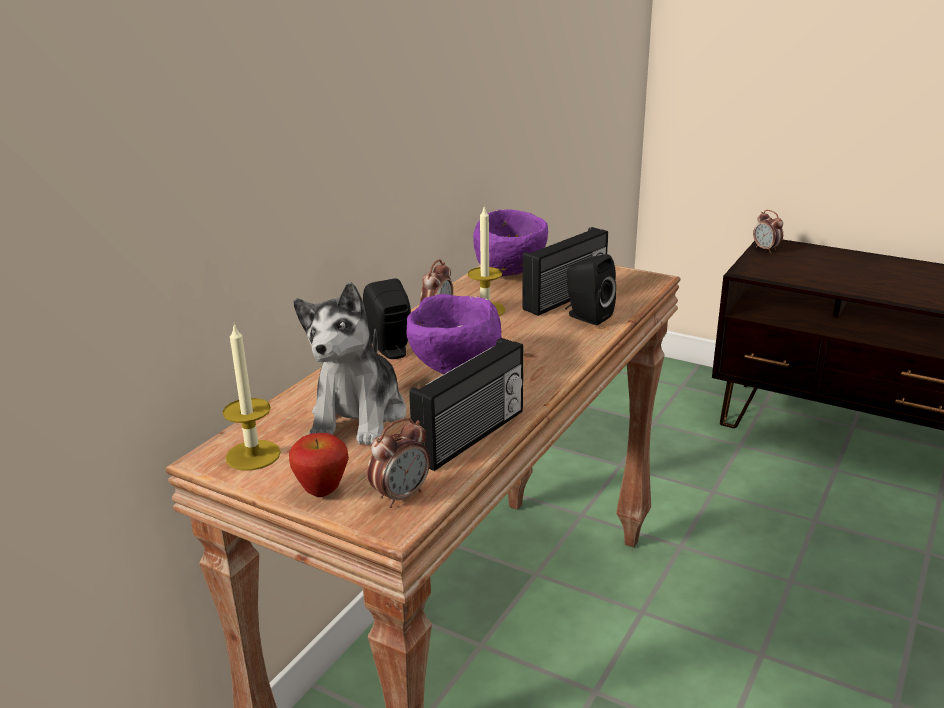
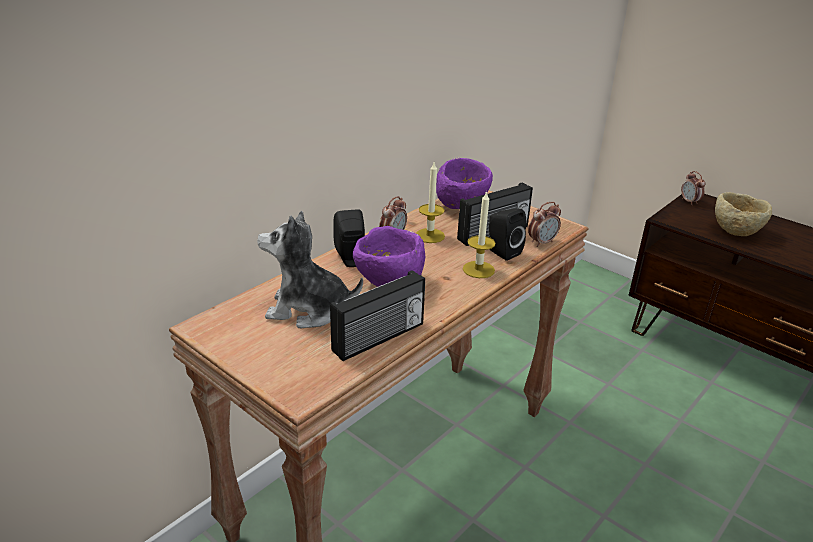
camera: 10 degrees right, 5 degrees up
candle [222,323,281,470] -> candle moved to [463,190,495,278]
apple [289,433,349,497] -> none
plush toy [293,282,406,445] -> plush toy turned 75 degrees clockwise [257,211,363,328]
alarm clock [367,418,430,508] -> alarm clock moved to [528,202,561,247]
none -> beige bowl [715,192,772,236]

